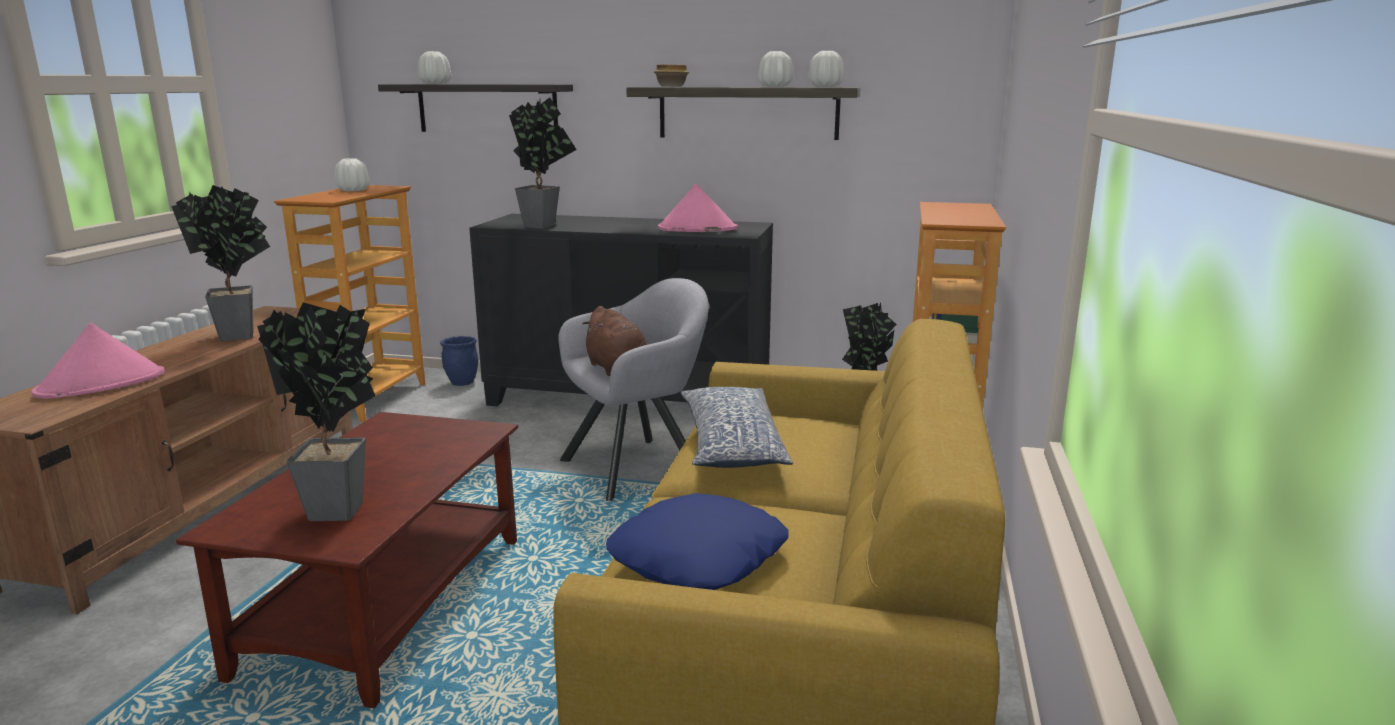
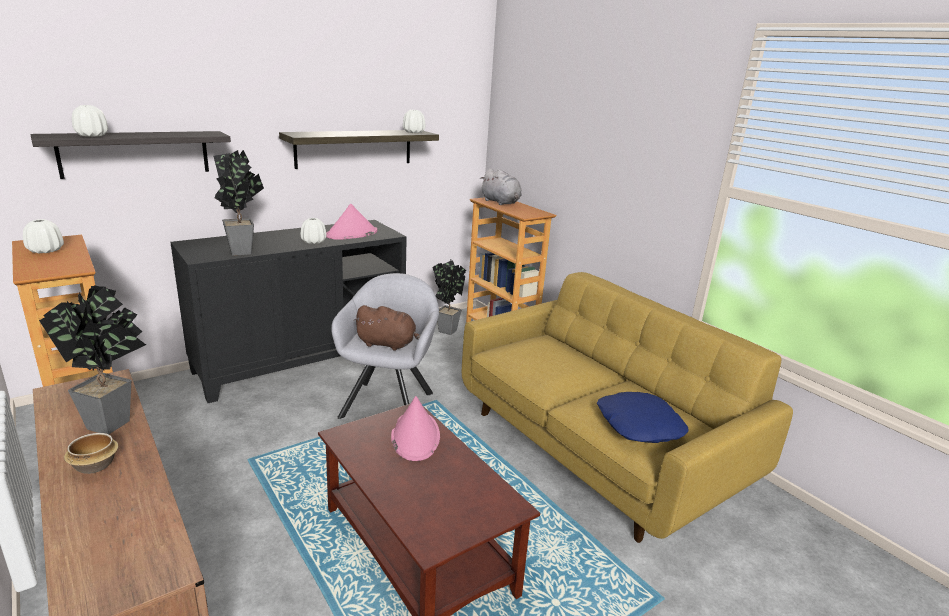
camera: 50 degrees left, 5 degrees up
pink hat [31,323,165,399] -> pink hat moved to [391,396,440,461]
potted plant [257,302,375,521] -> none
blue planter [440,336,478,386] -> none
bowl [654,64,689,87] -> bowl moved to [64,433,119,474]
pillow [680,387,793,468] -> none
white vase [758,51,793,87] -> white vase moved to [301,218,326,244]
none -> grey plush toy [480,169,522,205]

